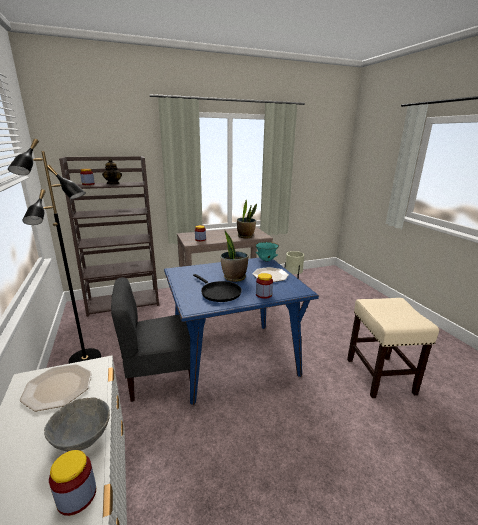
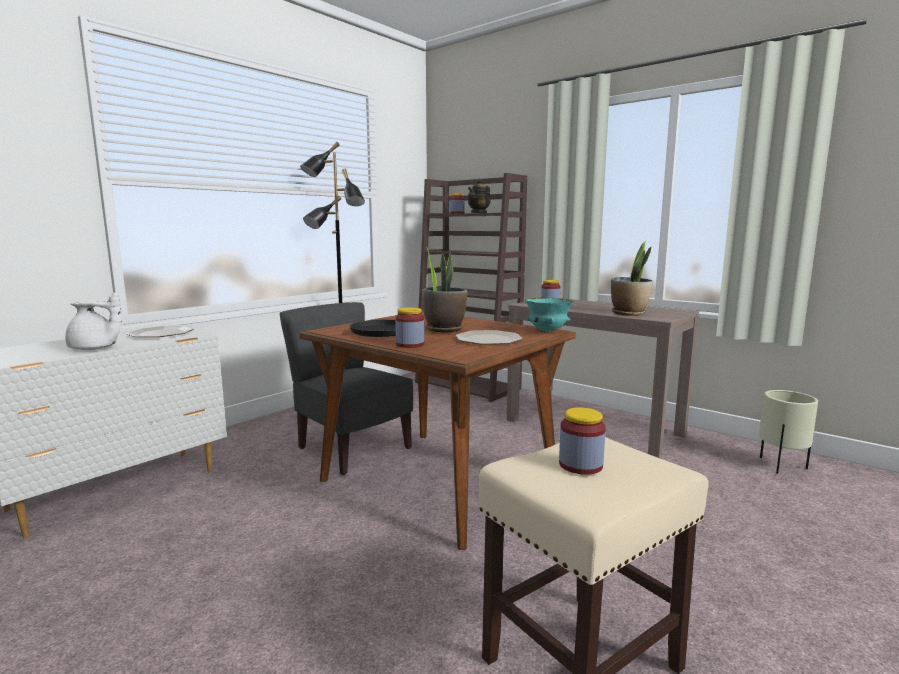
camera: 60 degrees right, 10 degrees down
grey bowl [44,397,110,452] -> white teapot [65,291,122,350]
jar [49,450,96,516] -> jar moved to [559,407,606,475]
blue dining table [164,258,319,405] -> brown dining table [300,311,576,550]

